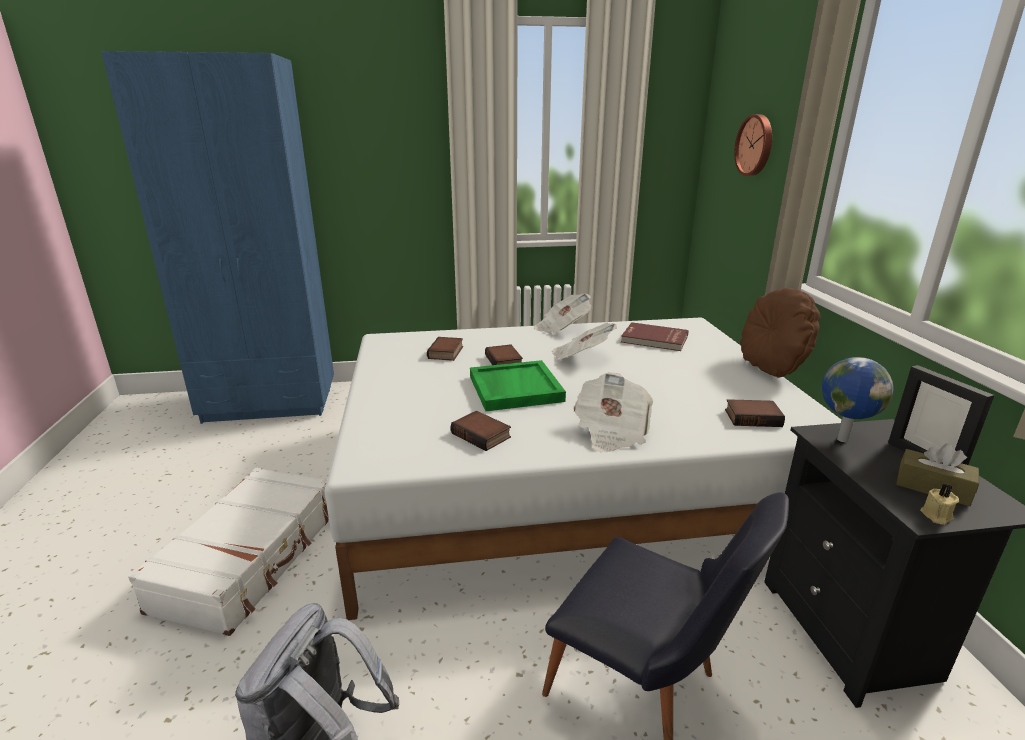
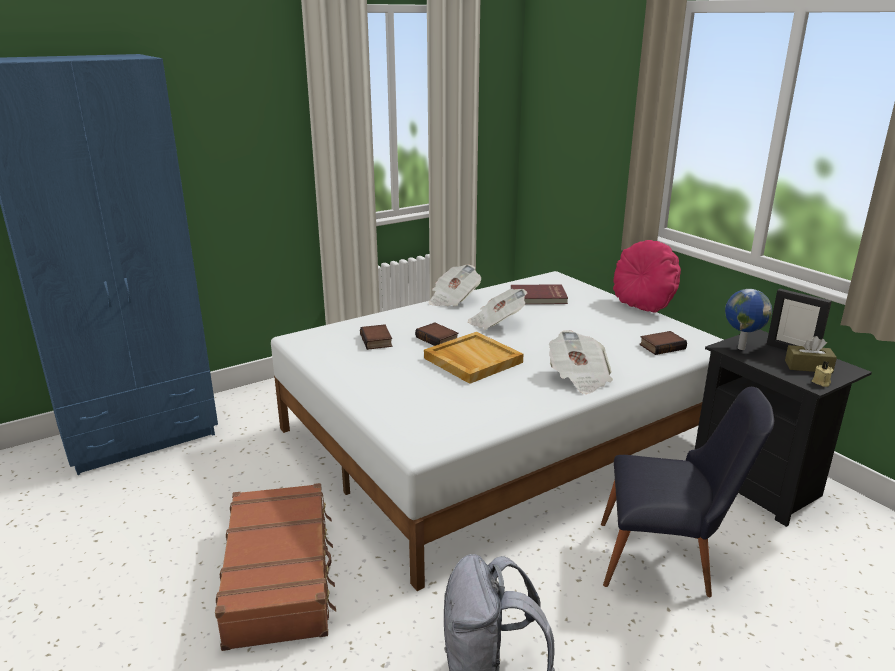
camera: 25 degrees left, 0 degrees up
white suitcase [128,467,329,636] -> brown suitcase [215,483,336,651]
book [451,411,511,451] -> none
green tray [470,360,566,411] -> beige tray [424,332,524,384]
wall clock [734,114,772,176] -> none
brown pillow [740,288,820,377] -> pink pillow [613,240,681,313]

